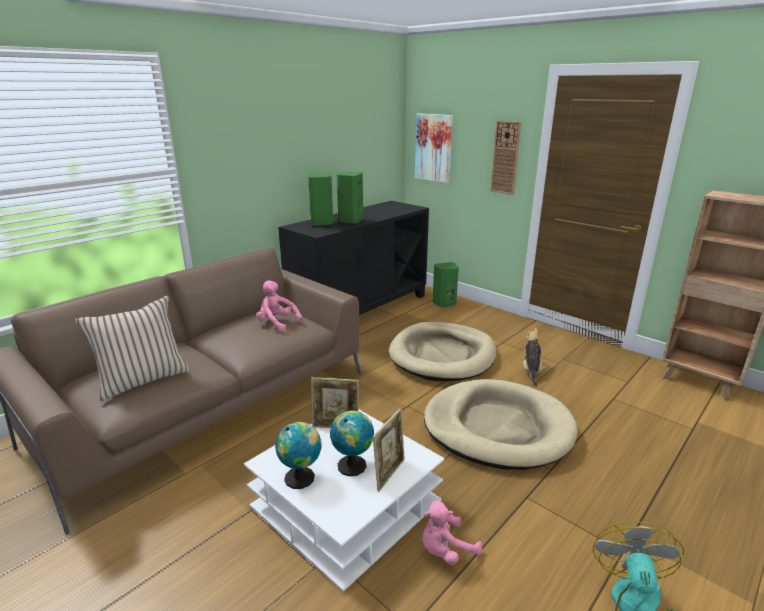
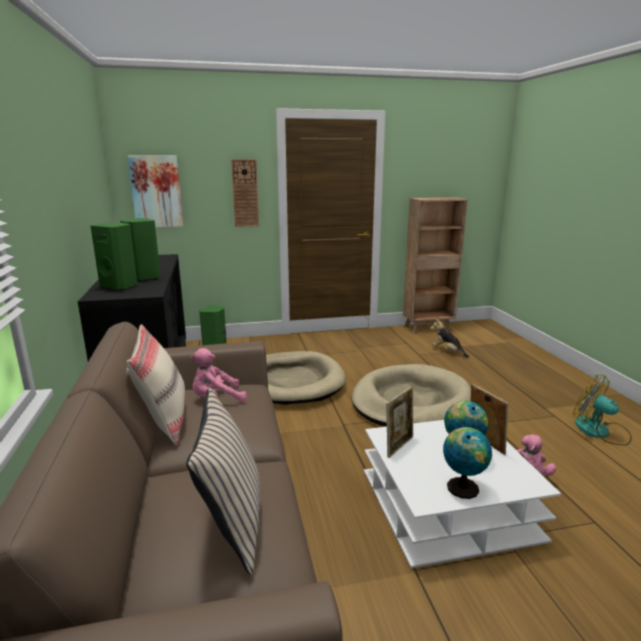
camera: 55 degrees left, 5 degrees down
plush toy [523,328,546,386] -> plush toy moved to [430,318,469,358]
none -> beige pillow [126,324,185,445]

